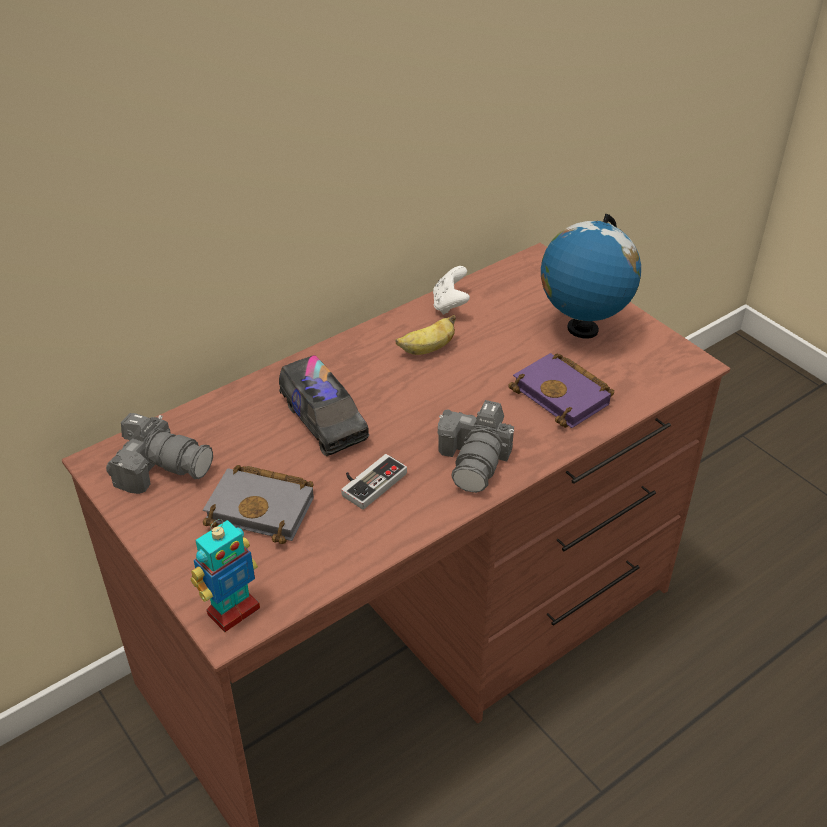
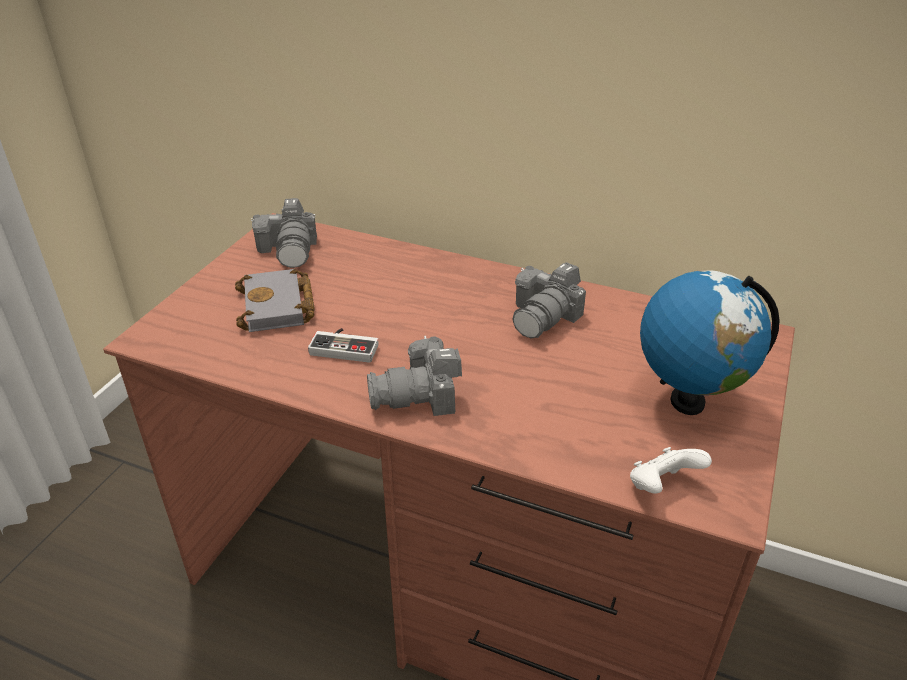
camera: 60 degrees right, 5 degrees down
toy robot [191,519,260,632] -> none
toy truck [279,355,369,456] -> none
banana [395,315,456,355] -> camera [512,262,586,339]
white game controller [433,266,470,315] -> white game controller moved to [630,447,712,494]
purple book [508,353,614,428] -> none

